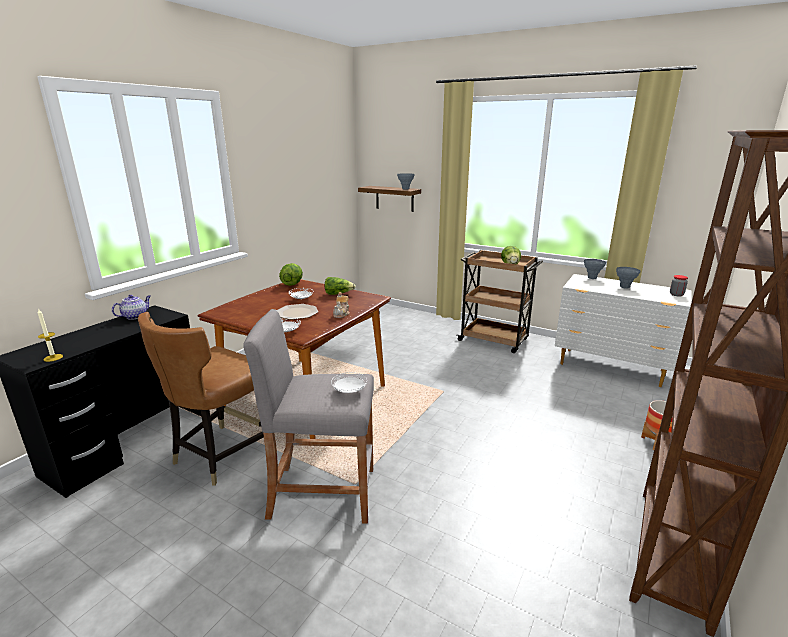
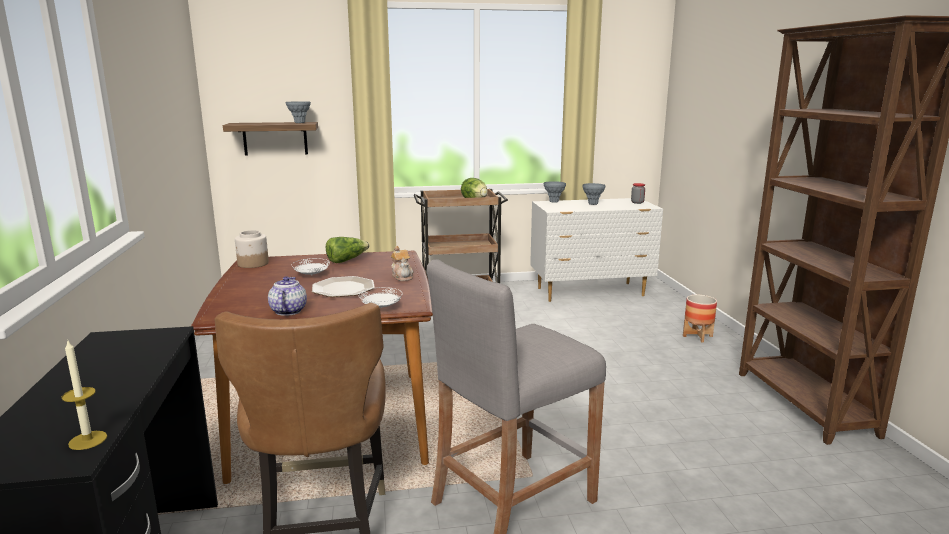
camera: 40 degrees left, 5 degrees down
teapot [112,295,151,320] -> teapot moved to [268,276,307,316]
lettuce [279,263,303,286] -> jar [235,230,269,268]
white plate [331,372,367,393] -> none

